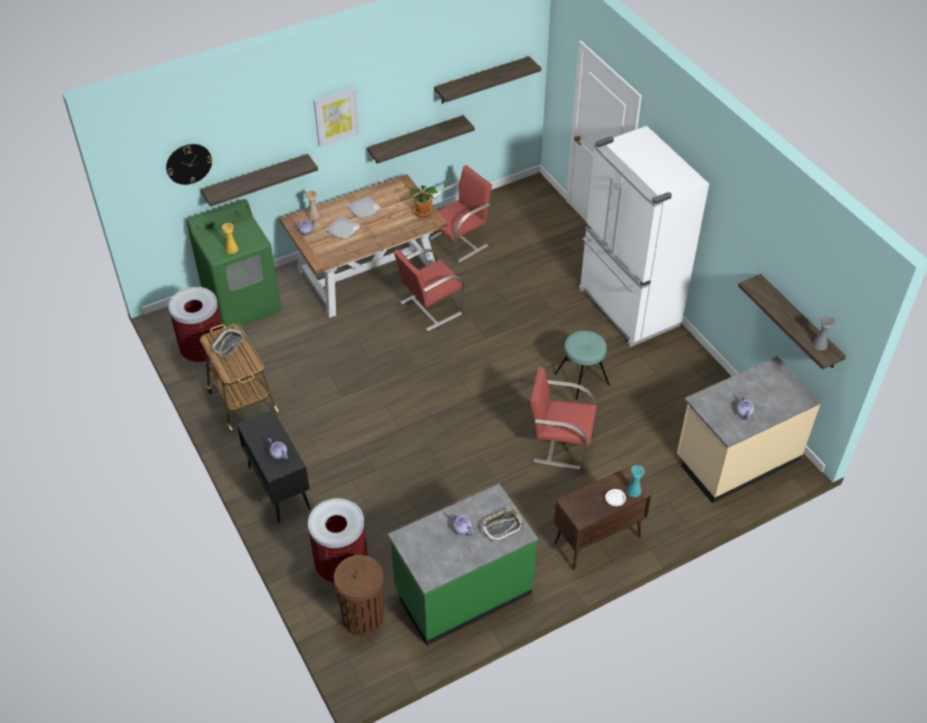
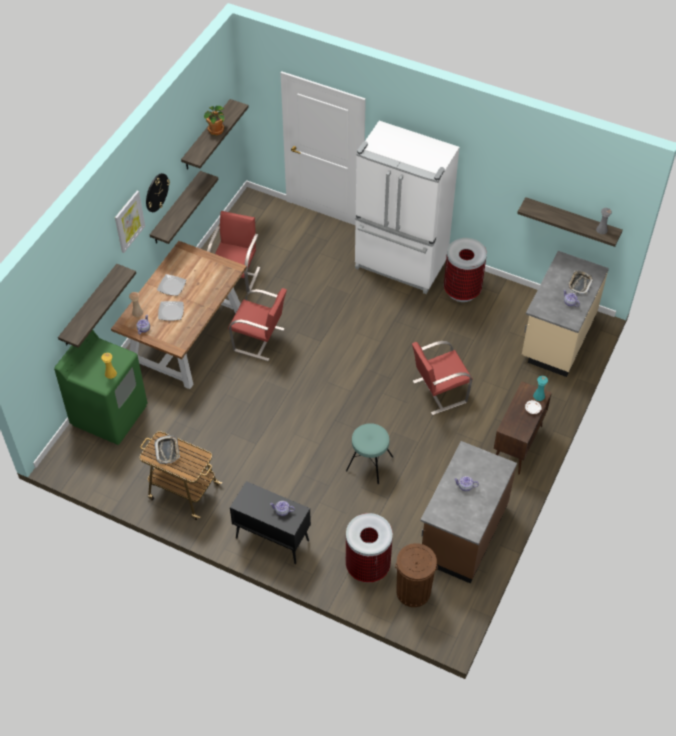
camera: 35 degrees left, 5 degrees up
wall clock [166,144,212,185] -> wall clock moved to [146,173,170,212]
trash can [168,287,223,365] -> trash can moved to [444,238,487,302]
green counter [388,484,538,646] -> brown counter [420,441,517,584]
red chair [394,249,465,331] -> red chair turned 90 degrees counterclockwise [228,288,287,361]
potted plant [410,185,438,218] -> potted plant moved to [204,106,225,135]
tray [480,507,525,542] -> tray moved to [568,271,593,294]
turquoise stool [555,331,610,400] -> turquoise stool moved to [346,423,393,484]

